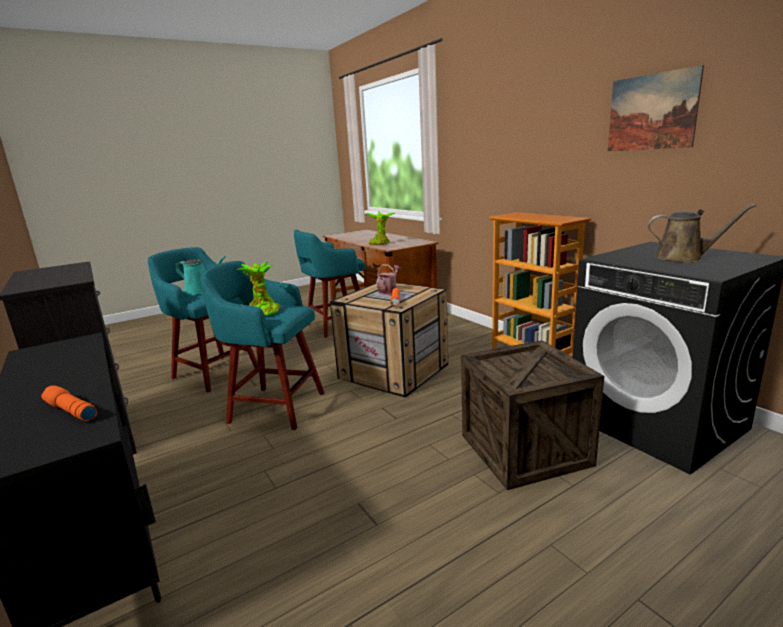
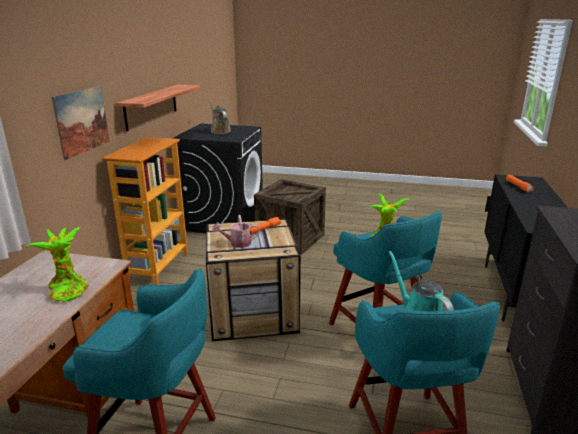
camera: 135 degrees left, 5 degrees up
picture [608,65,704,151] -> picture moved to [52,86,110,160]
none -> shelf [116,85,200,131]

